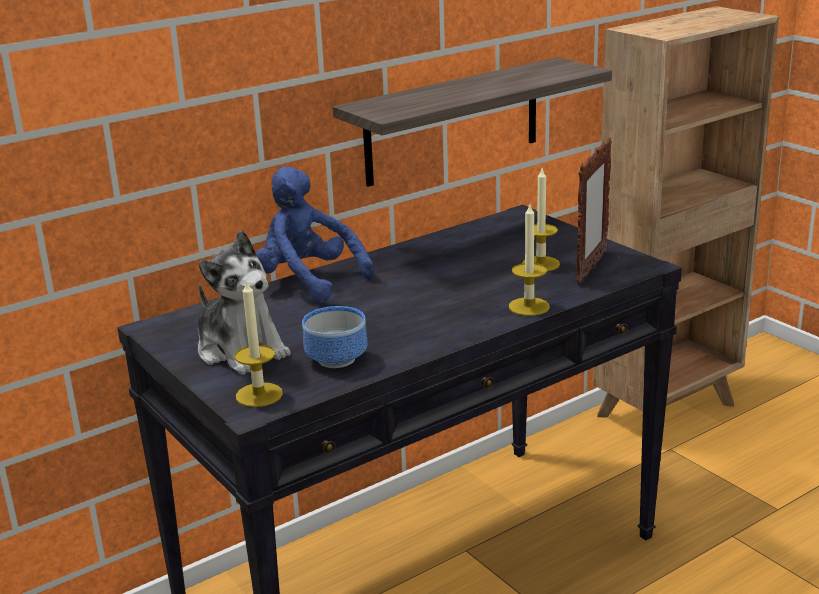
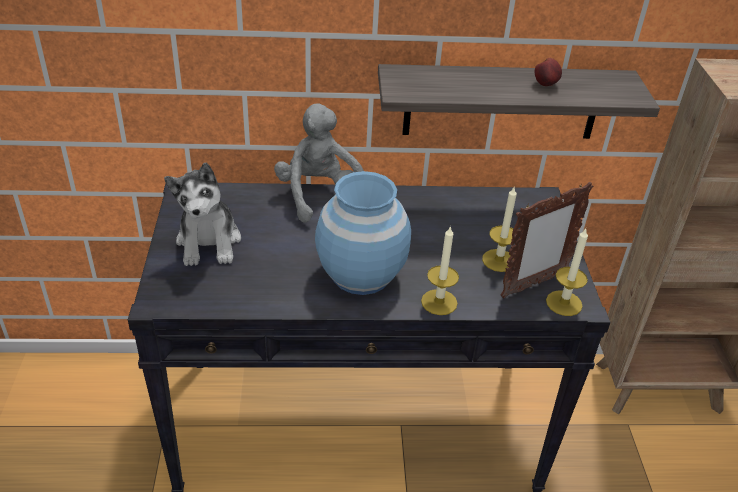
camera: 30 degrees right, 15 degrees up
candle [235,279,283,407] -> candle moved to [546,229,588,316]
blue plush toy [256,167,374,301] -> grey plush toy [274,103,364,223]
bowl [302,306,368,368] -> none
none -> blue vase [315,171,411,295]
none -> apple [535,58,562,86]

